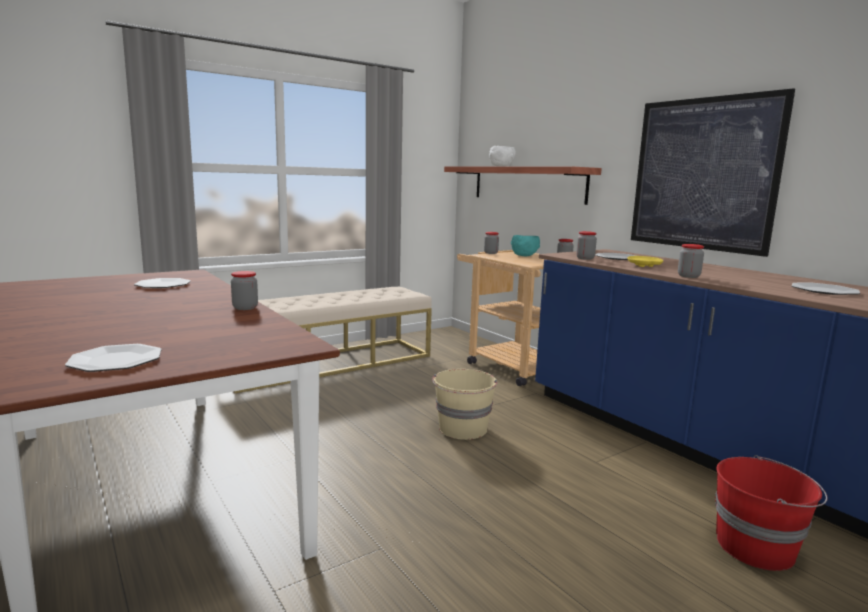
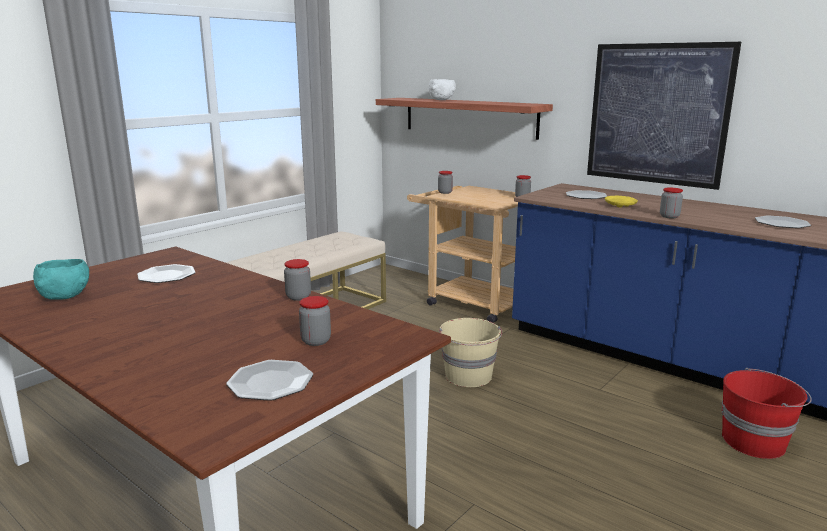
camera: 15 degrees left, 5 degrees up
turquoise bowl [511,235,540,256] -> turquoise bowl moved to [33,259,89,300]
jar [576,231,597,260] -> jar moved to [299,296,331,346]

